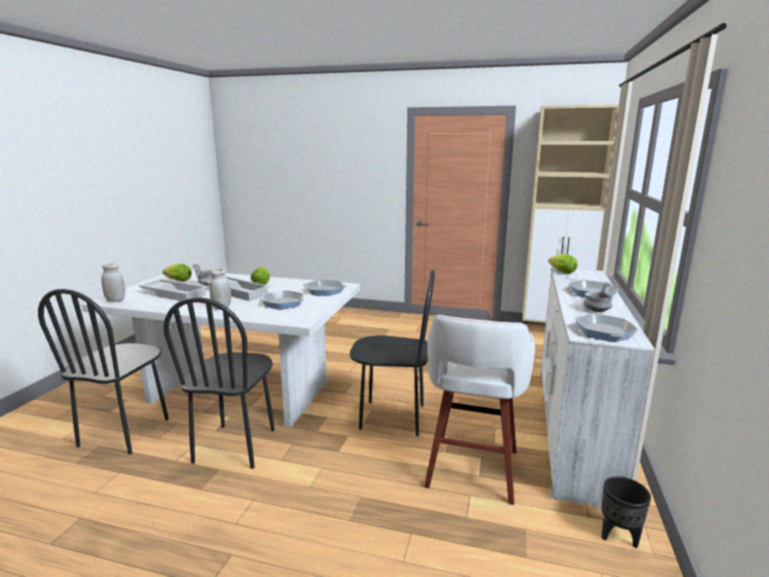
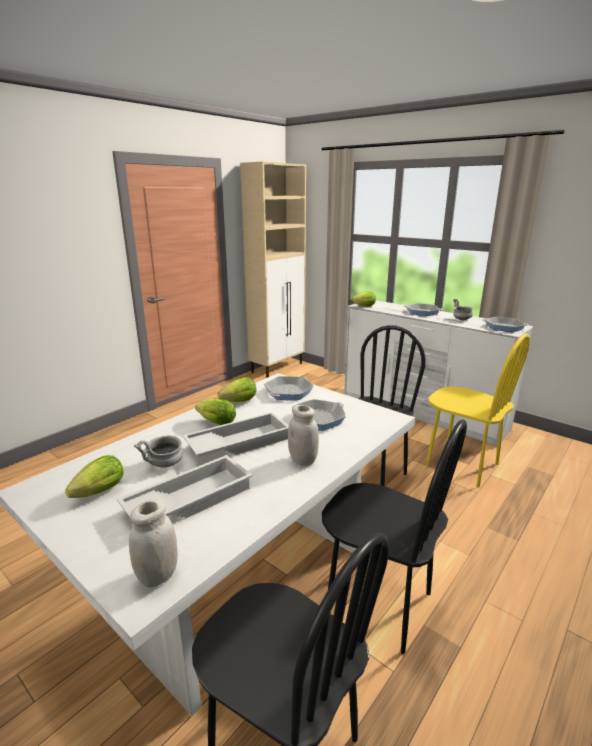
camera: 65 degrees left, 5 degrees up
white stool [424,315,535,505] -> yellow chair [426,333,530,488]
black planter [601,476,651,548] -> none
none -> lettuce [218,377,257,402]

